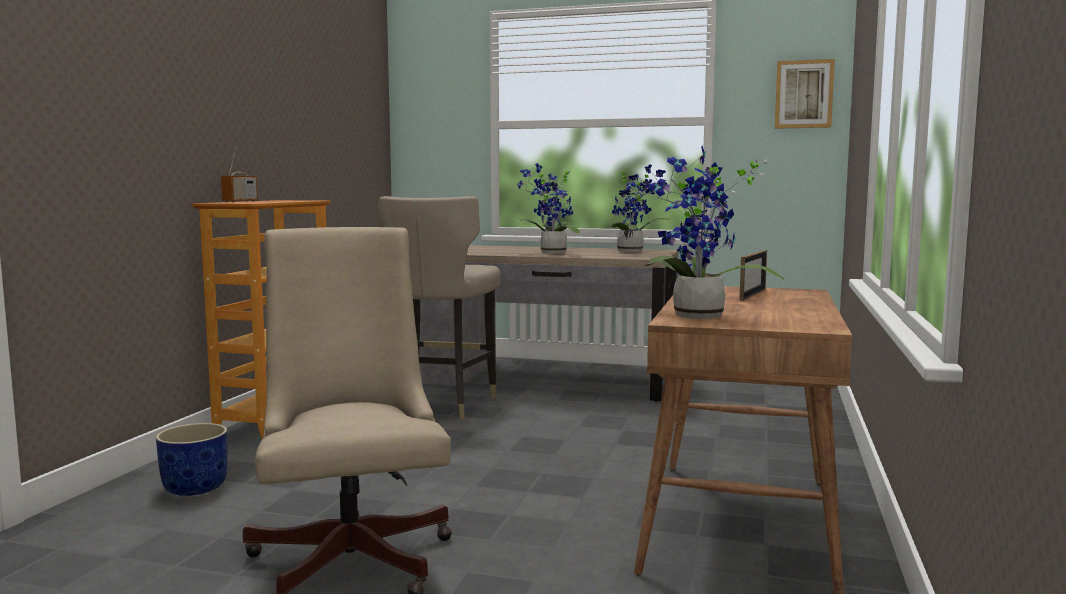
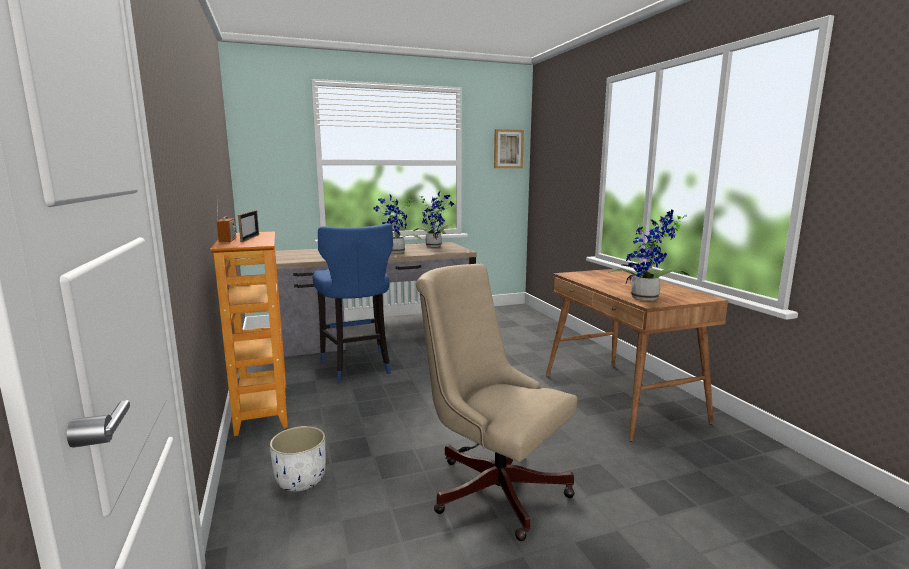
camera: 35 degrees left, 5 degrees up
blue planter [156,423,228,496] -> white planter [270,426,326,492]
beige stool [378,196,501,420] -> blue stool [313,223,393,382]
picture frame [739,250,767,301] -> picture frame moved to [238,210,259,242]

